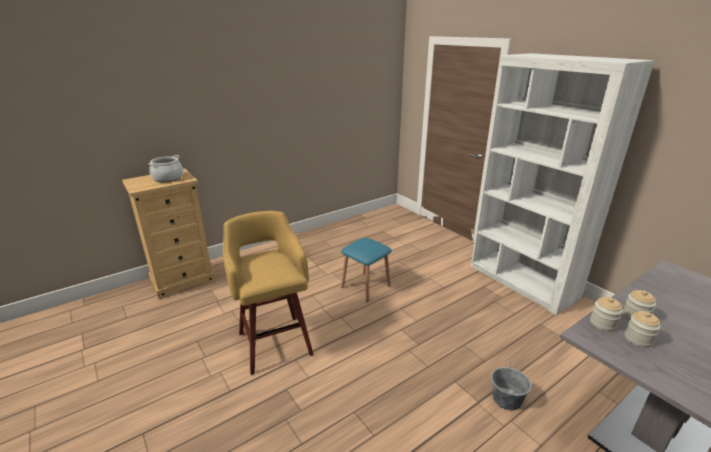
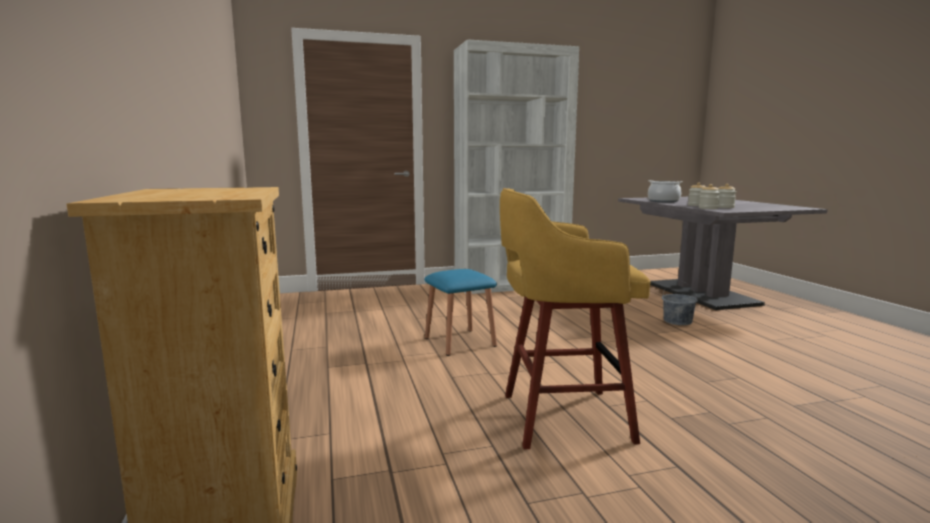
camera: 70 degrees left, 15 degrees down
cooking pot [148,155,183,182] -> cooking pot moved to [648,180,683,202]

